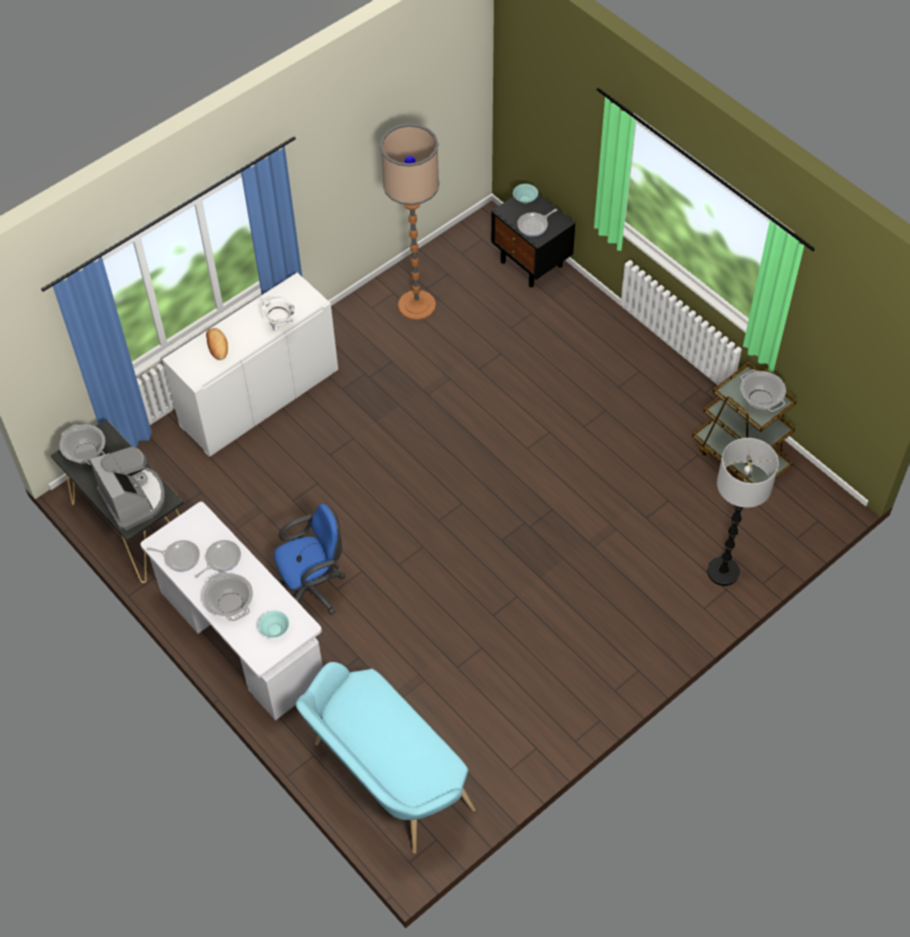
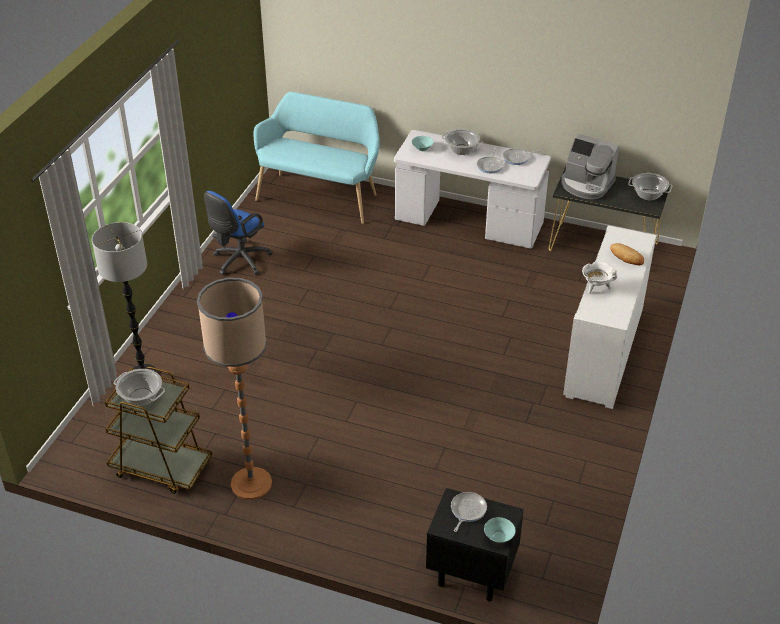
camera: 150 degrees right, 15 degrees down
blue office chair [274,503,345,615] -> blue office chair moved to [204,191,273,275]
floor lamp [380,123,440,320] -> floor lamp moved to [197,278,272,500]

